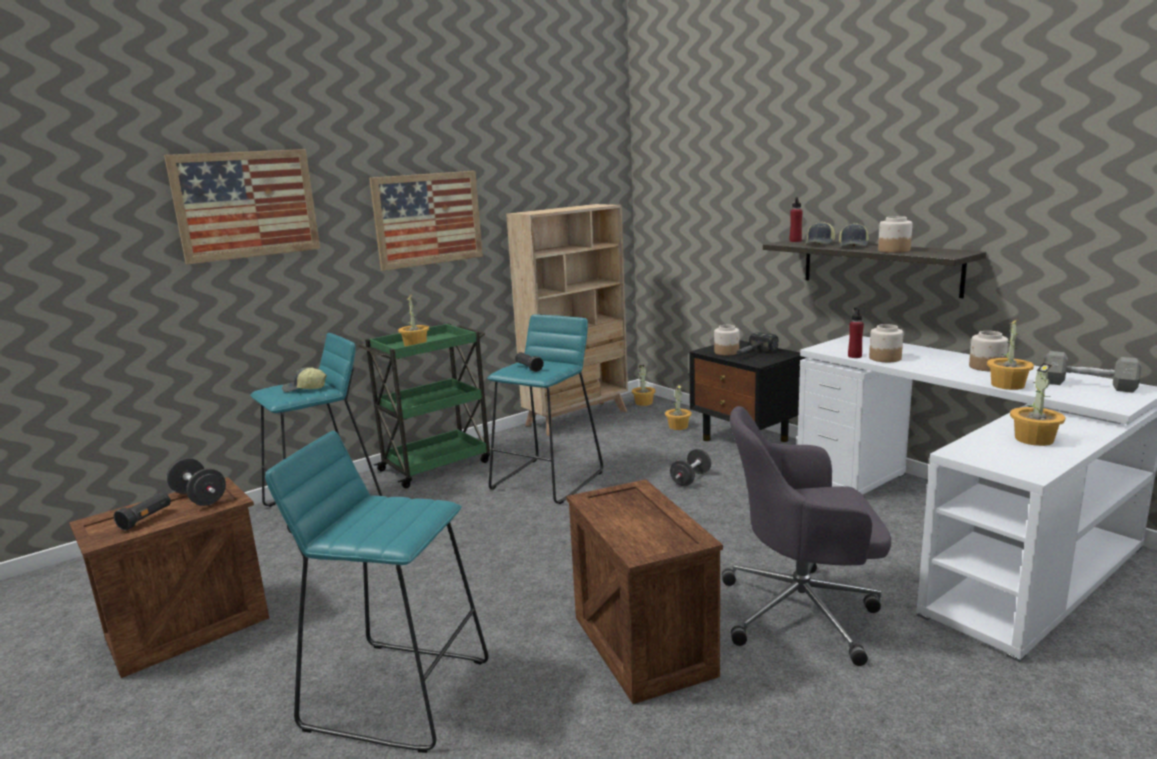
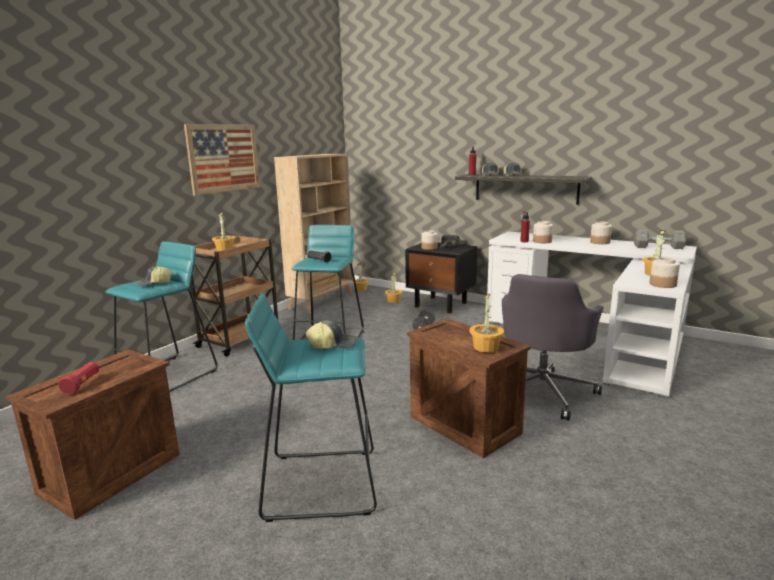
camera: 20 degrees left, 0 degrees up
black flashlight [114,492,171,530] -> red flashlight [58,362,99,394]
picture [164,149,320,265] -> none
black dumbbell [166,458,226,506] -> none
green cart [358,323,490,488] -> brown cart [191,235,278,356]
grey office chair [722,406,891,666] -> grey office chair turned 45 degrees counterclockwise [502,274,604,421]
jar [878,216,912,253] -> jar moved to [650,257,680,288]
potted plant [987,318,1034,390] -> potted plant moved to [470,293,504,353]
none -> cap [306,320,357,349]

